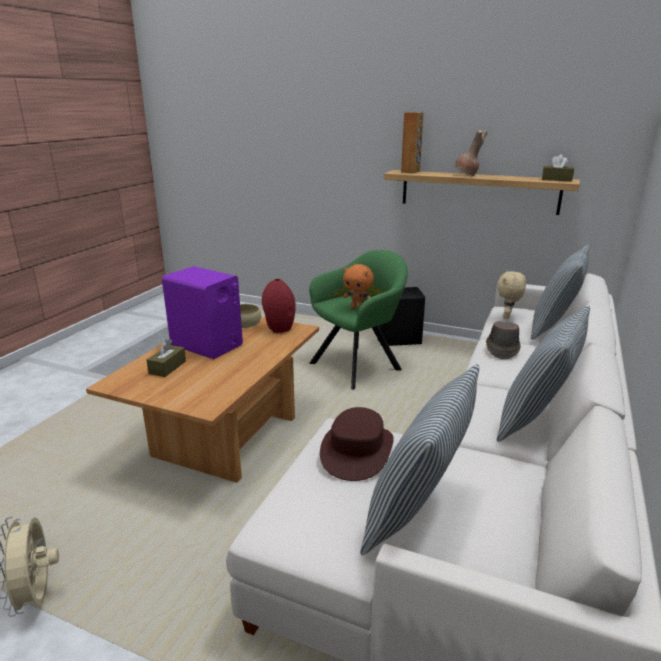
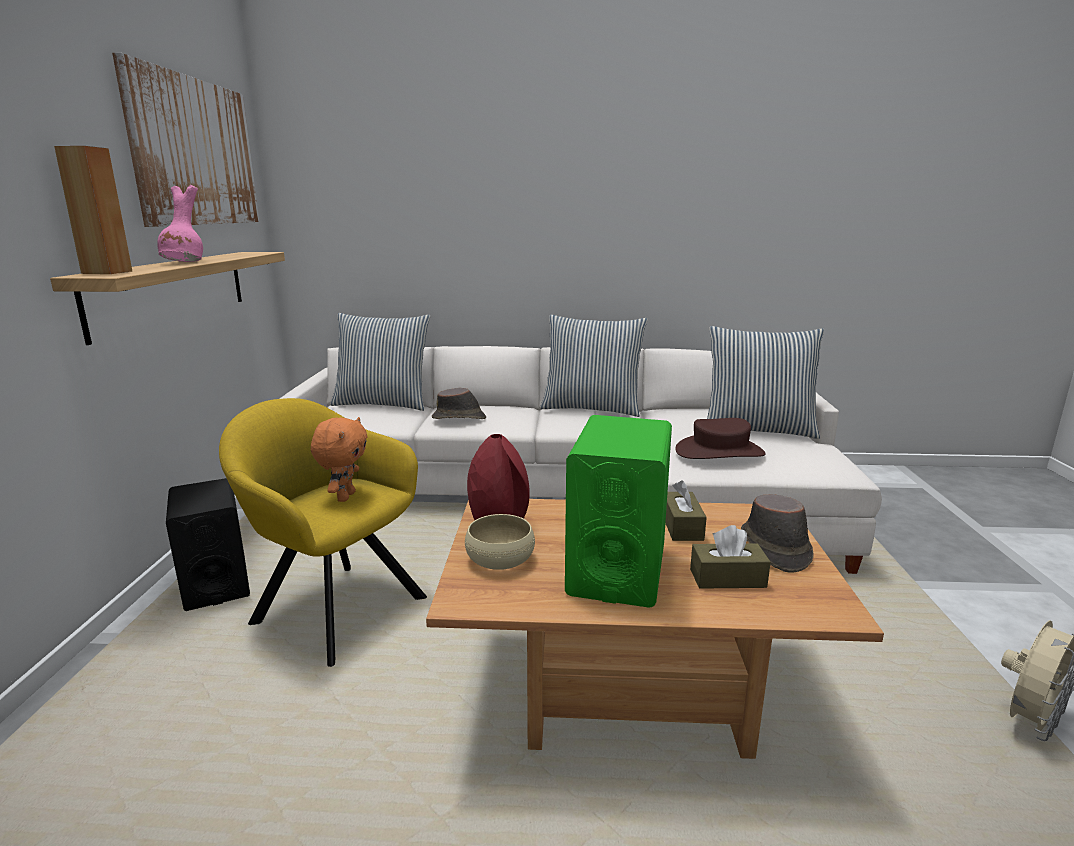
camera: 110 degrees left, 5 degrees down
purple speaker [162,266,243,359] -> green speaker [565,415,672,608]
green armchair [309,250,408,390] -> yellow armchair [219,398,427,667]
brown vase [454,130,487,176] -> pink vase [157,185,203,262]
beige plush toy [497,271,526,319] -> none
brown tissue box [542,155,574,181] -> brown tissue box moved to [666,480,707,541]
none -> picture [112,53,259,227]
none -> brown hat [741,494,814,573]

